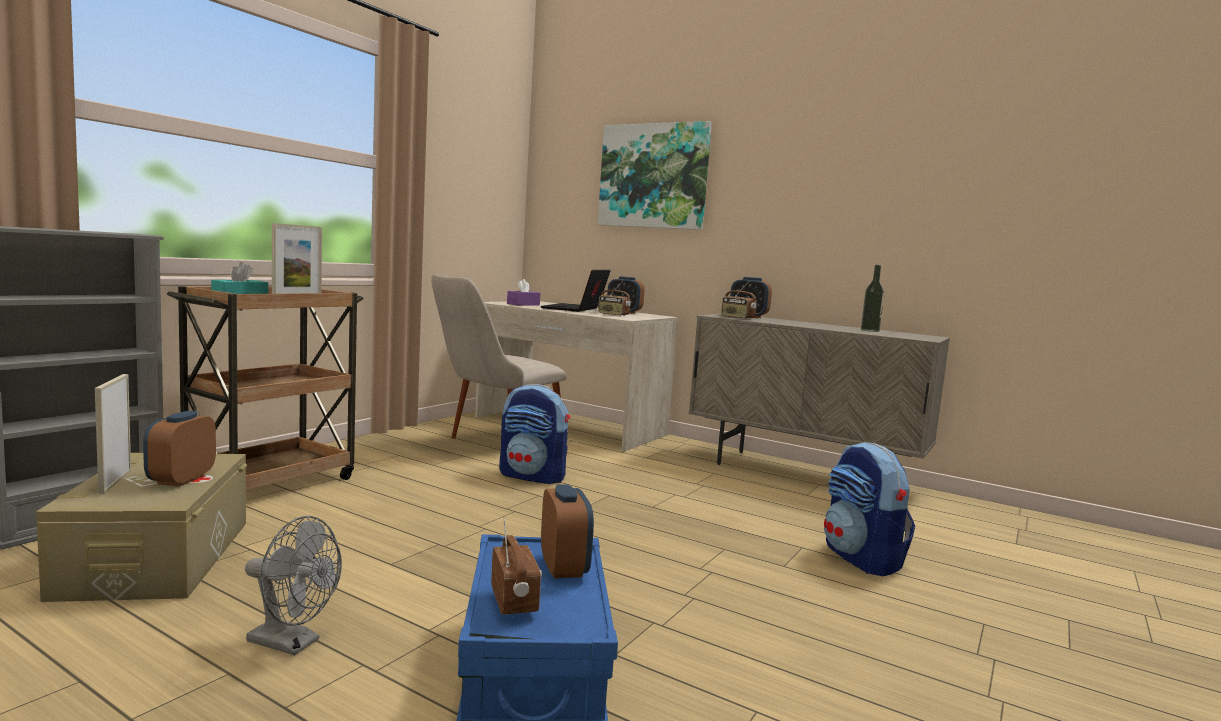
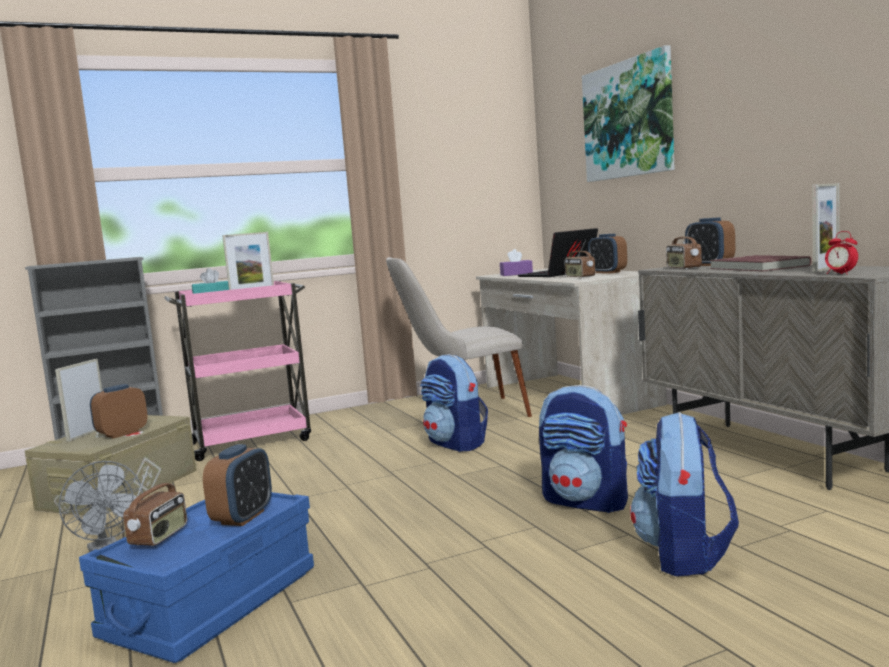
camera: 35 degrees right, 0 degrees up
brown cart [167,286,363,490] -> pink cart [164,281,311,461]
bottle [861,265,884,332] -> picture frame [812,183,840,273]
none -> backpack [539,385,628,513]
none -> red book [710,255,811,272]
none -> alarm clock [825,231,858,274]

